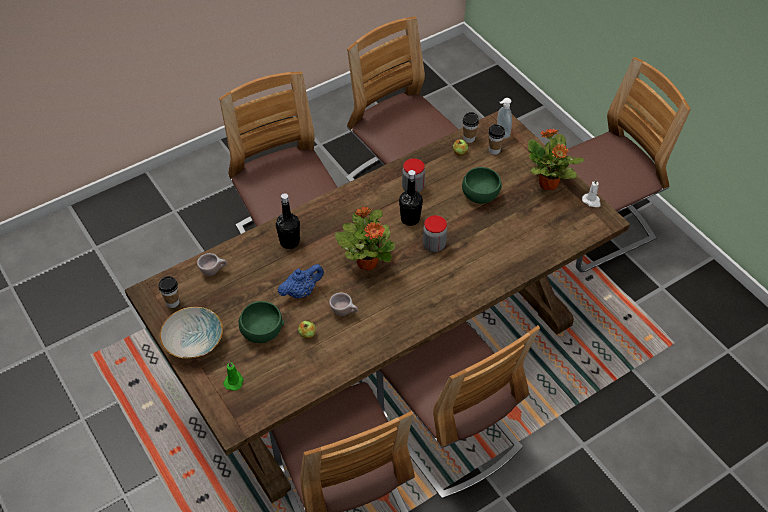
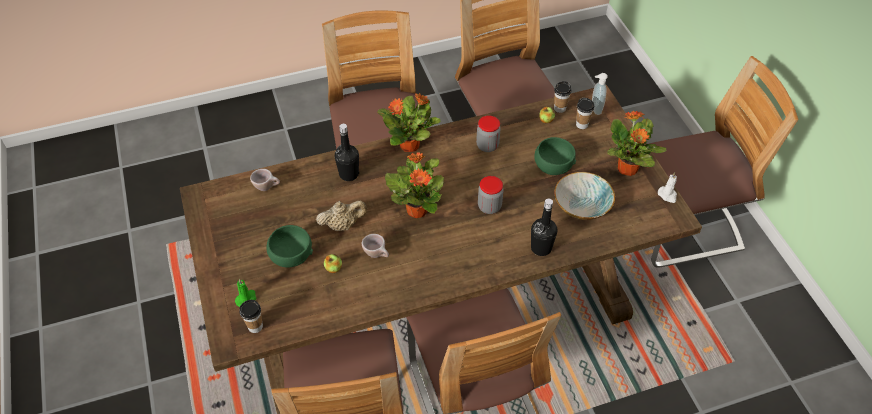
camera: 15 degrees right, 0 degrees up
cup [159,276,179,308] -> cup moved to [239,300,263,333]
bowl [160,307,223,359] -> bowl moved to [554,172,615,220]
blue teapot [278,264,324,298] -> beige teapot [316,201,367,231]
black bottle [399,170,423,226] -> black bottle moved to [531,198,557,256]
none -> potted plant [377,93,440,152]

